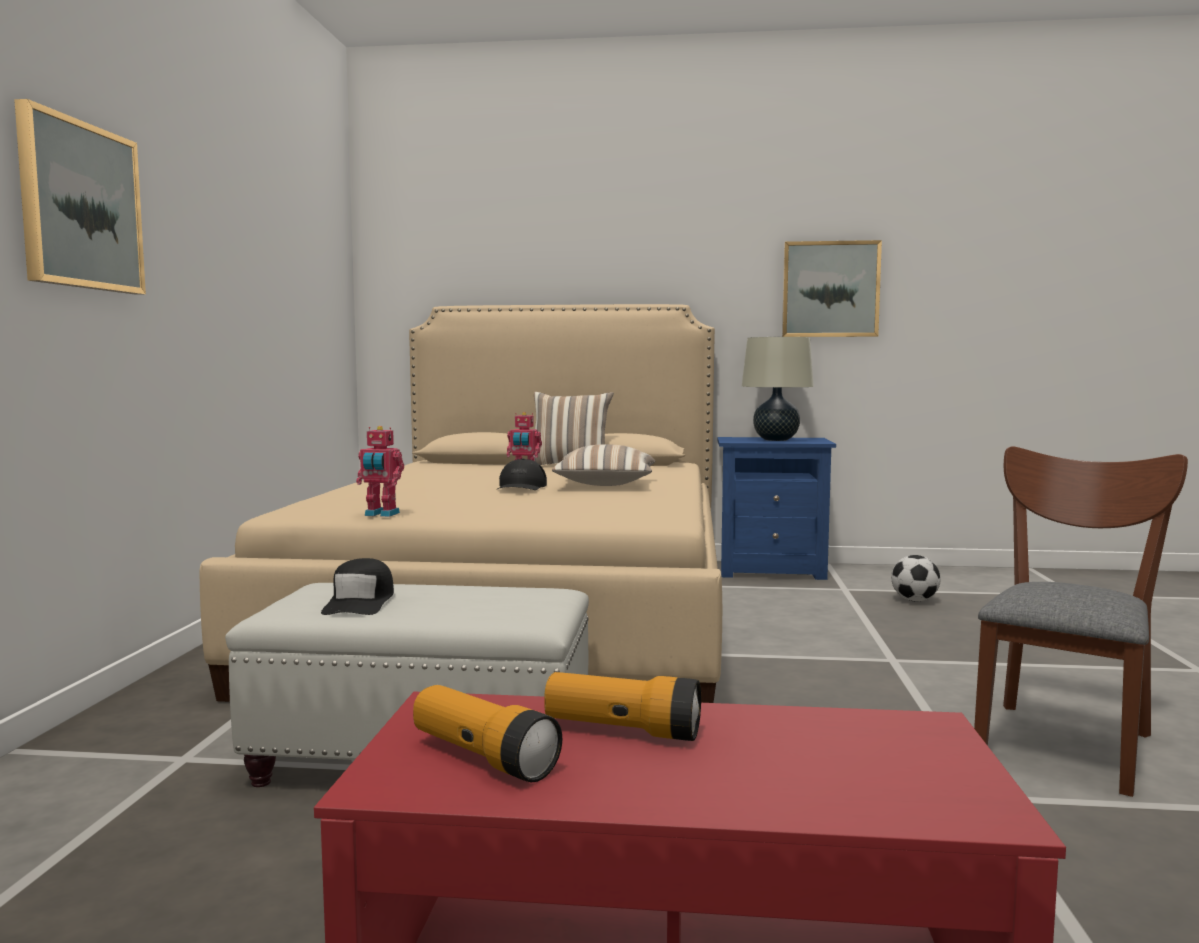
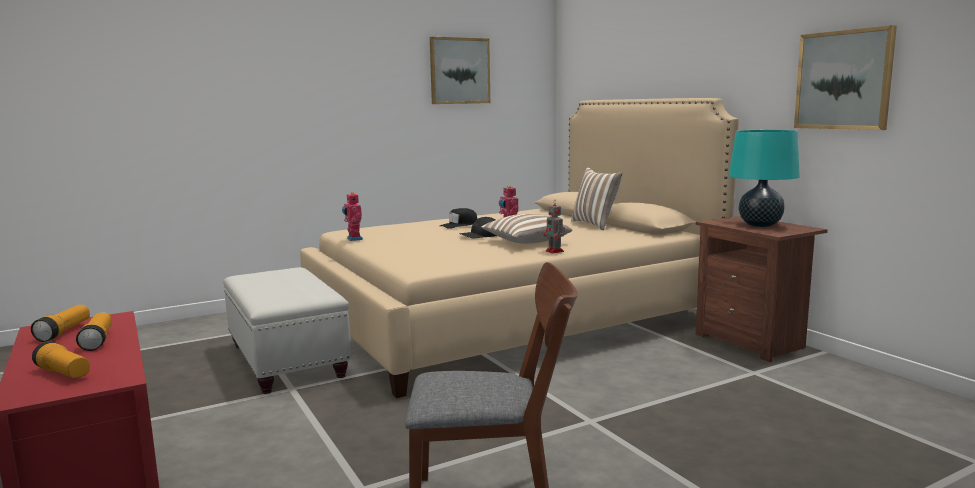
camera: 55 degrees right, 5 degrees up
picture [14,99,146,294] -> picture moved to [430,37,490,104]
black cap [321,558,394,615] -> black cap moved to [440,208,477,229]
blue nightstand [717,437,836,580] -> brown nightstand [696,216,828,362]
beige table lamp [742,337,814,441] -> turquoise table lamp [729,130,800,227]
football [891,555,940,602] -> none
none -> flashlight [32,341,90,378]
none -> toy robot [544,199,565,254]

